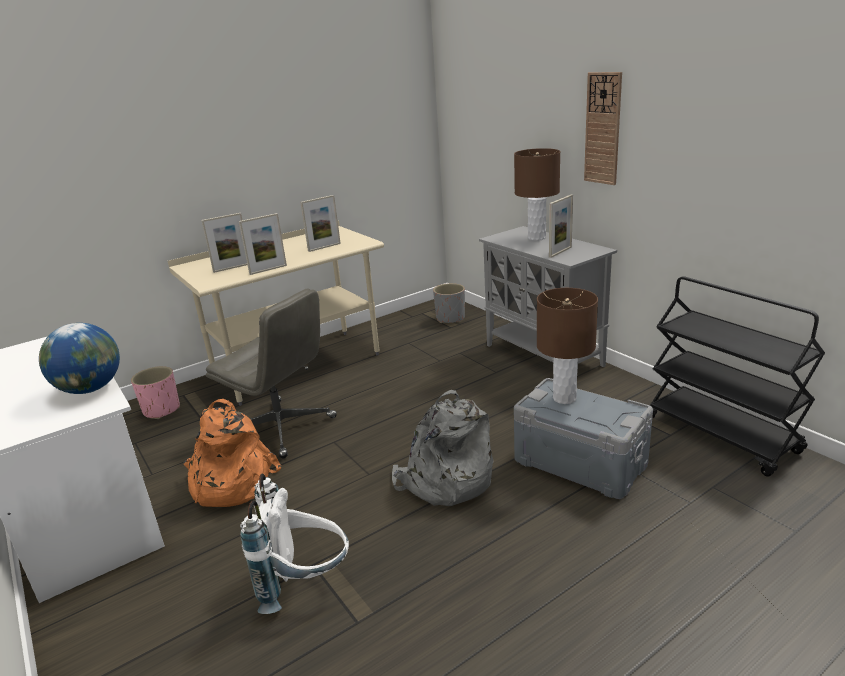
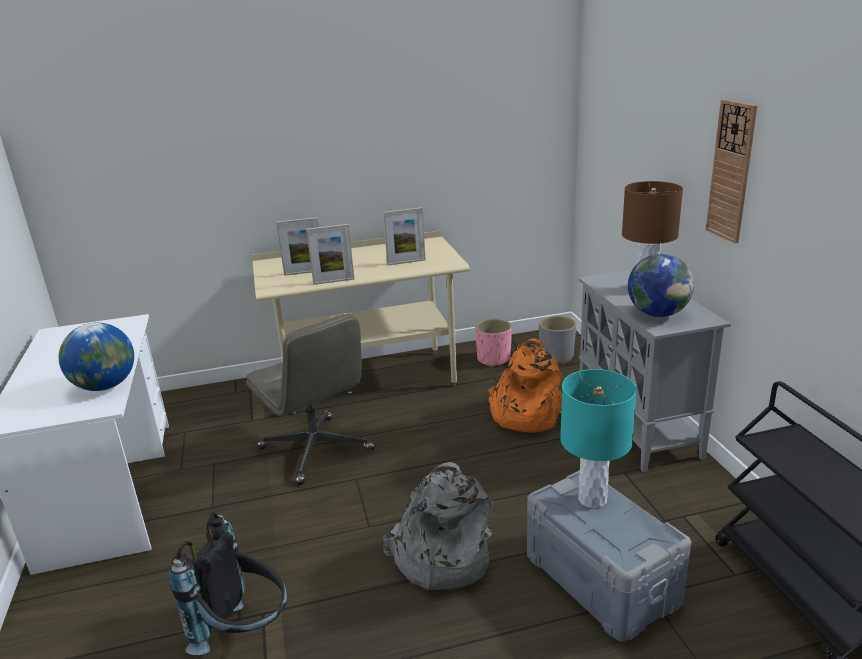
camera: 20 degrees right, 0 degrees up
pink planter [131,366,180,419] -> pink planter moved to [475,318,512,367]
orange backpack [183,399,281,507] -> orange backpack moved to [487,339,562,433]
white backpack [240,474,349,614] -> black backpack [169,512,287,655]
brown table lamp [537,288,598,404] -> turquoise table lamp [560,369,637,509]
picture frame [549,195,573,258] -> globe [628,254,694,317]

